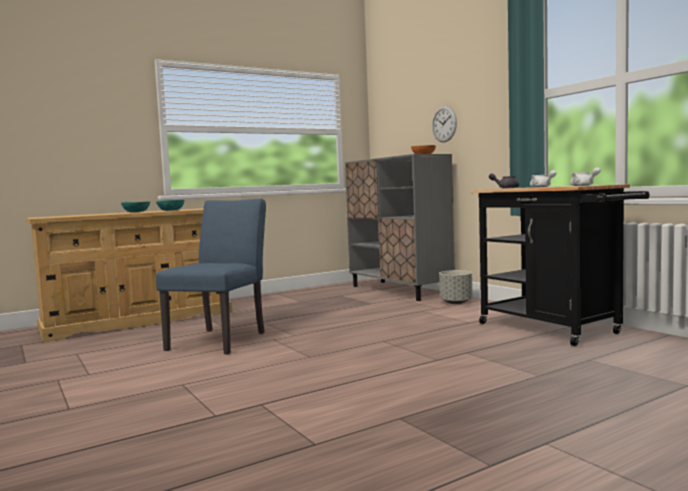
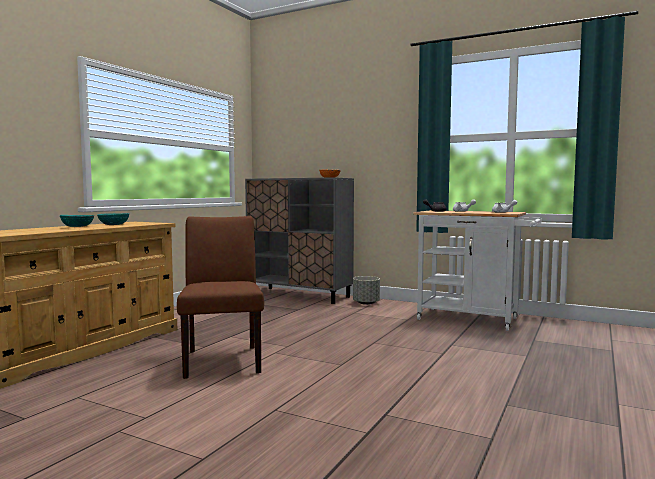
camera: 30 degrees left, 0 degrees up
blue chair [156,198,266,354] -> brown chair [177,216,264,379]
wall clock [432,106,457,142] -> none
black cart [471,184,649,346] -> white cart [413,210,542,331]

